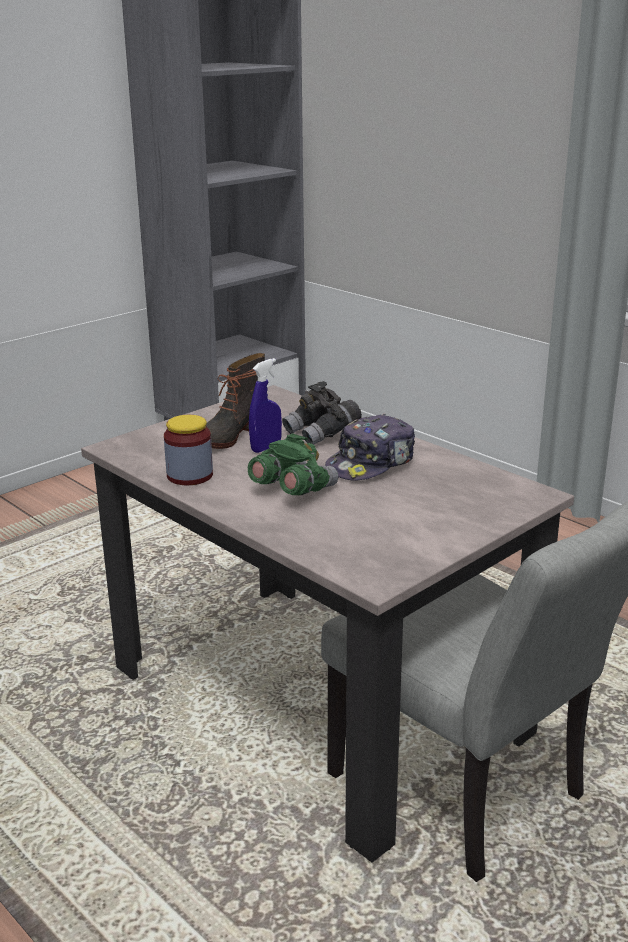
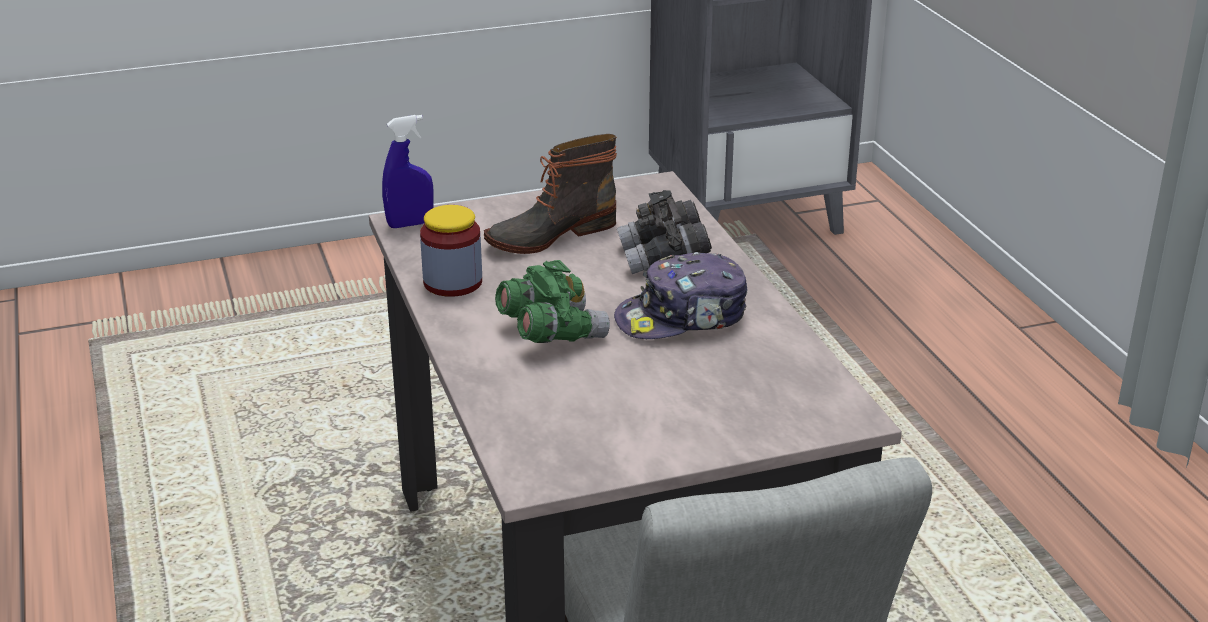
camera: 25 degrees right, 5 degrees up
blue spray bottle [249,358,282,453] -> blue spray bottle moved to [382,115,434,228]

